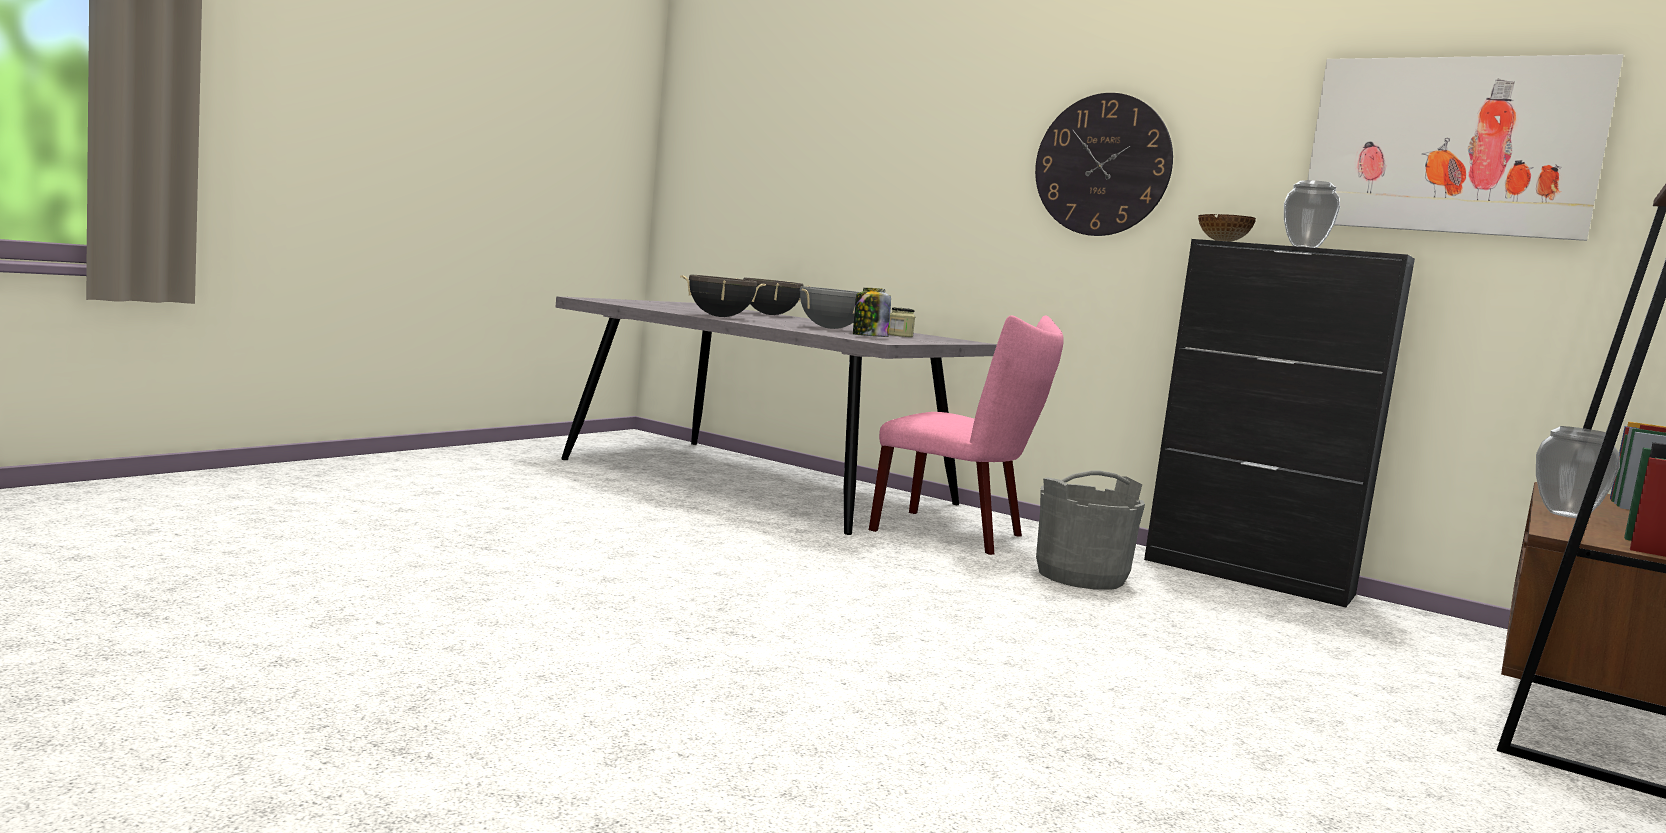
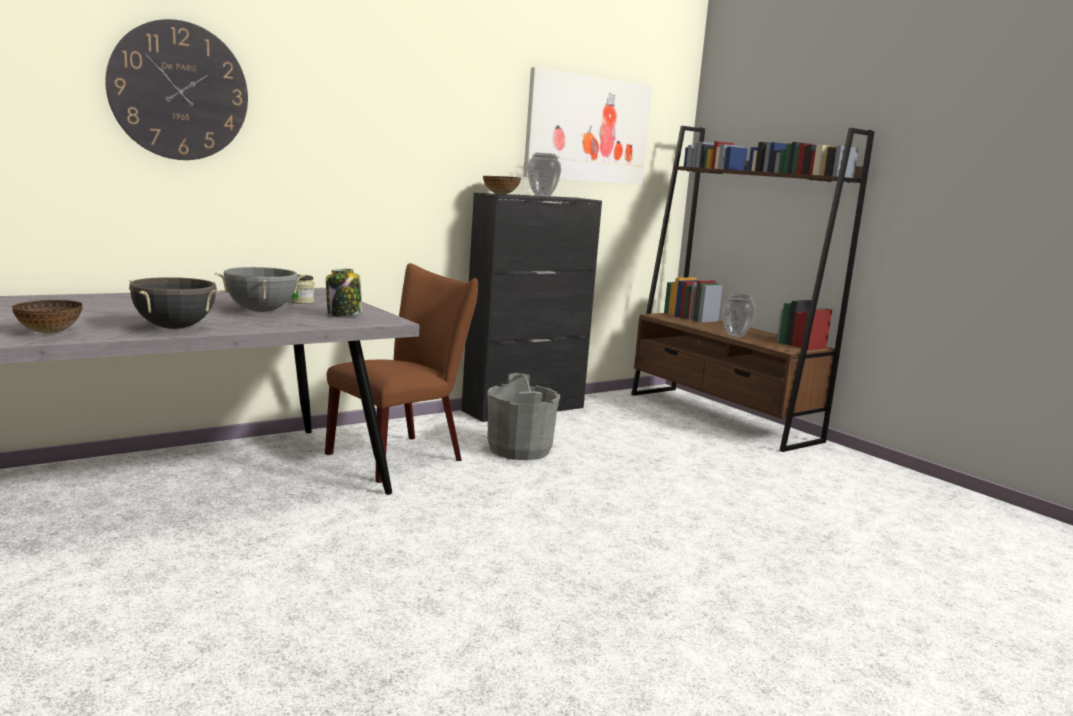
camera: 70 degrees left, 5 degrees up
black cooking pot [736,278,810,315] -> none
pink chair [869,315,1064,555] -> brown chair [325,263,478,483]
wall clock [1035,93,1173,236] -> wall clock moved to [105,19,248,160]
none -> bowl [12,300,82,333]

